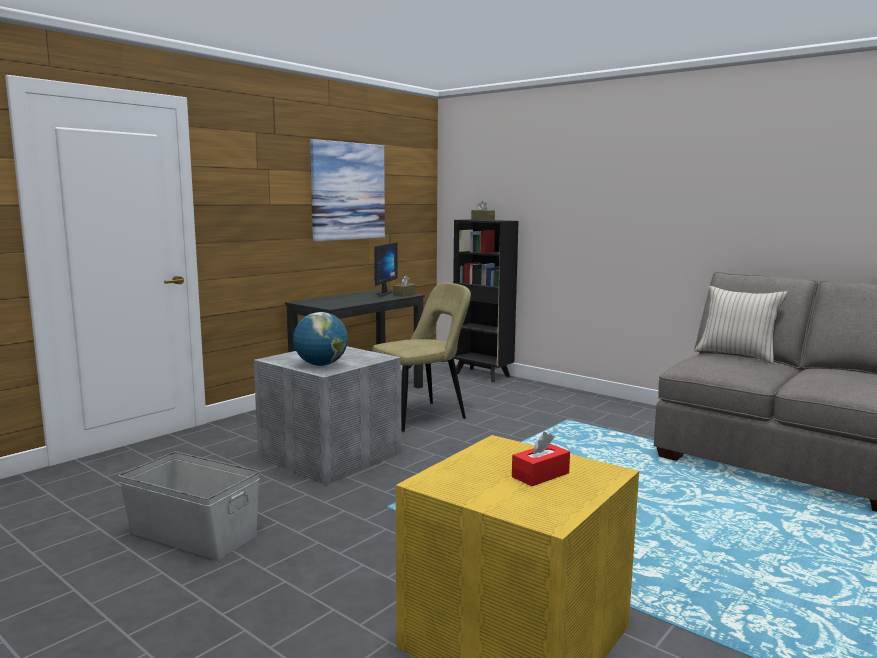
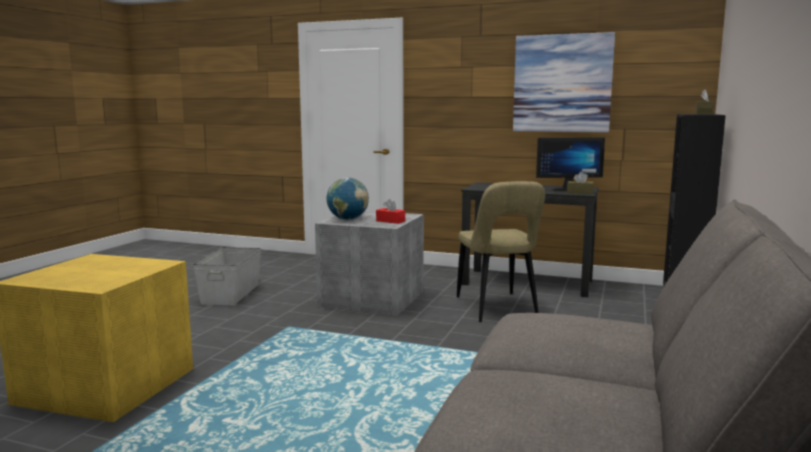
camera: 70 degrees right, 0 degrees up
beige chair [372,283,471,432] -> beige chair turned 45 degrees clockwise [457,181,545,322]
red tissue box [512,432,570,486] -> red tissue box moved to [376,199,405,224]
beige pillow [695,286,787,364] -> none

